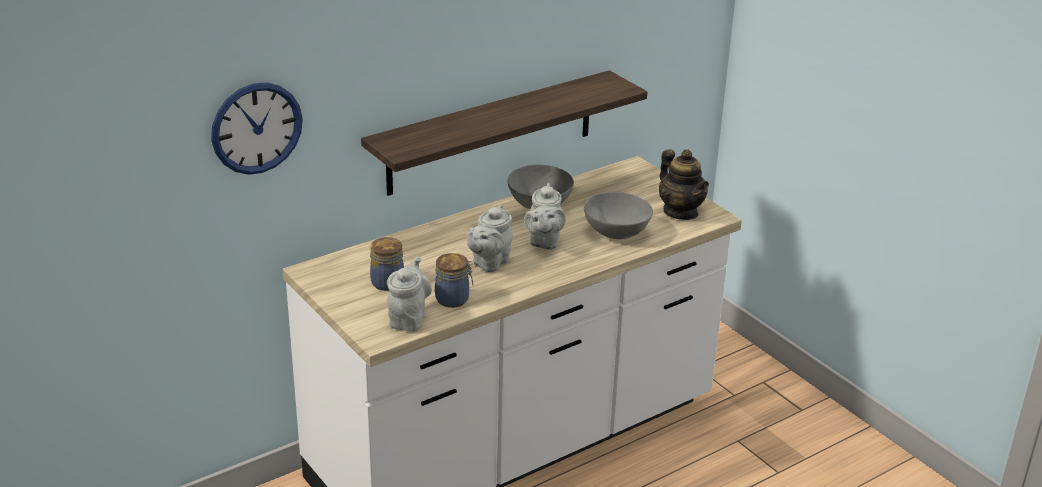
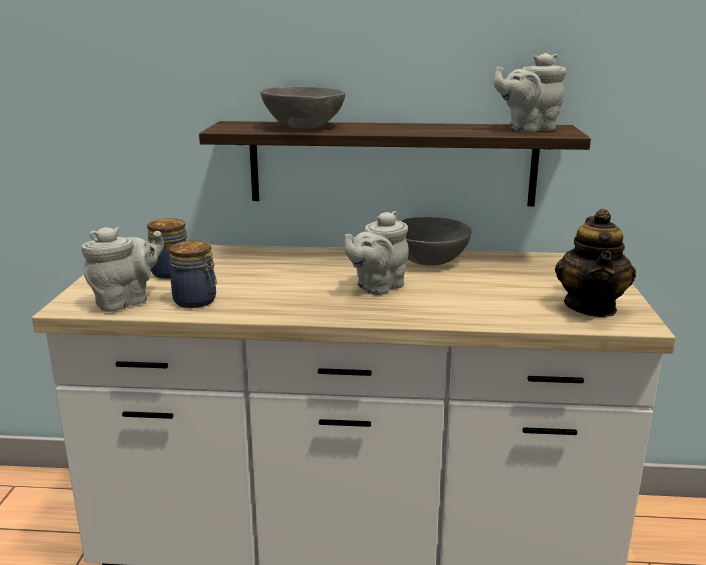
camera: 40 degrees right, 10 degrees down
wall clock [211,82,303,175] -> none
grey teapot [467,205,513,272] -> grey teapot moved to [493,53,566,132]
grey bowl [584,192,653,239] -> grey bowl moved to [260,87,345,129]

